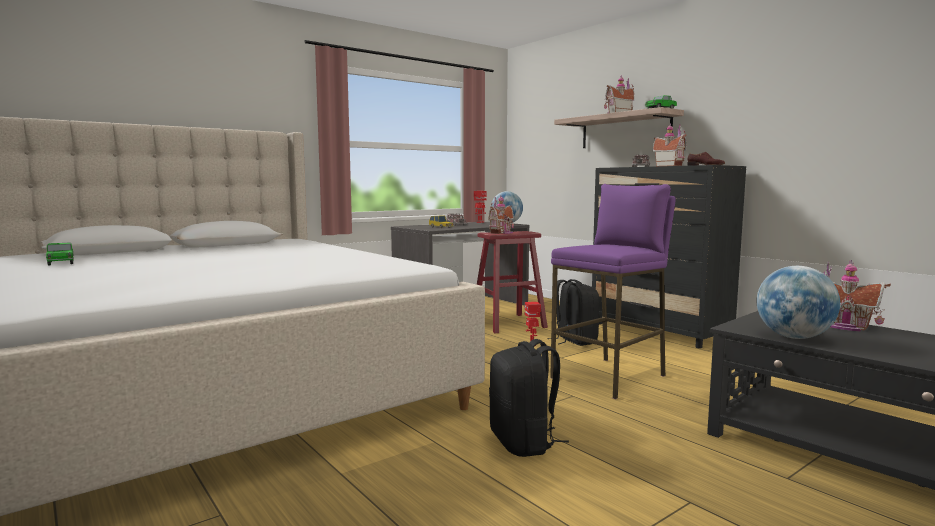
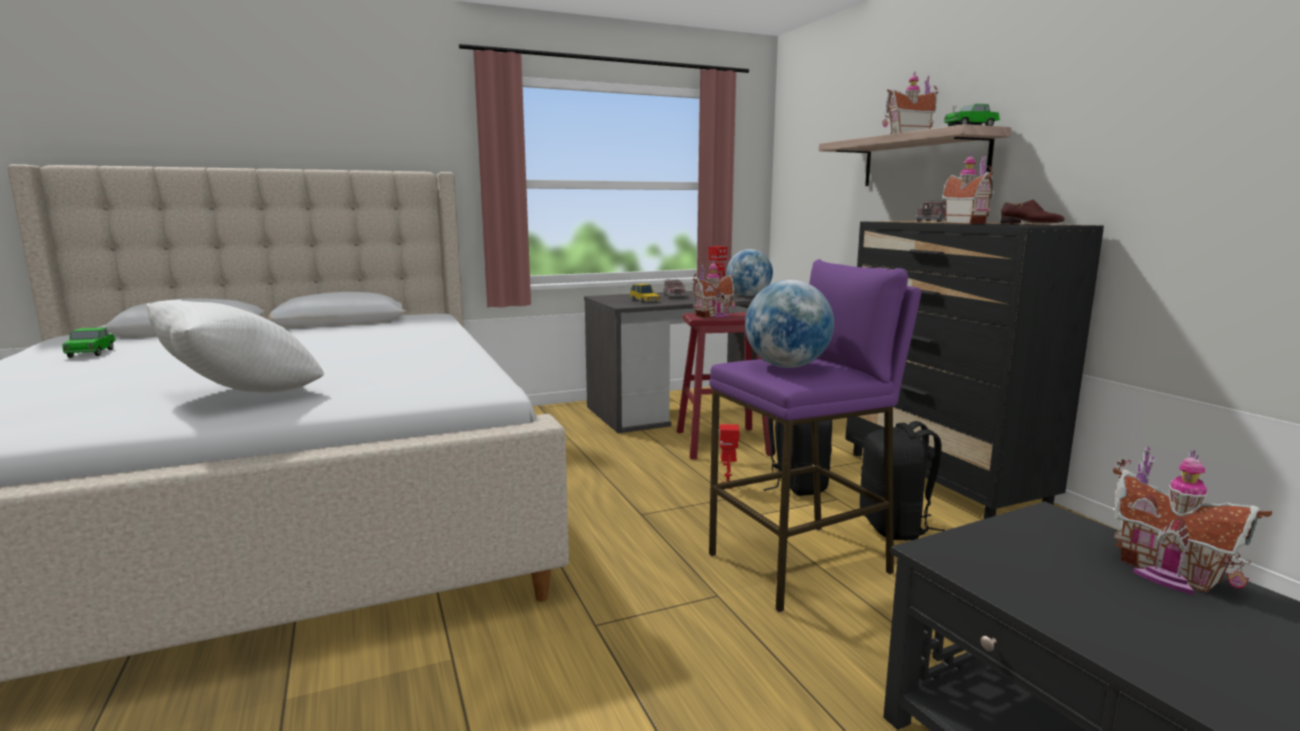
camera: 15 degrees right, 5 degrees up
black backpack [489,339,569,457] -> black backpack moved to [860,421,945,540]
globe [757,266,840,339] -> globe moved to [745,280,834,368]
none -> white pillow [147,300,324,393]

